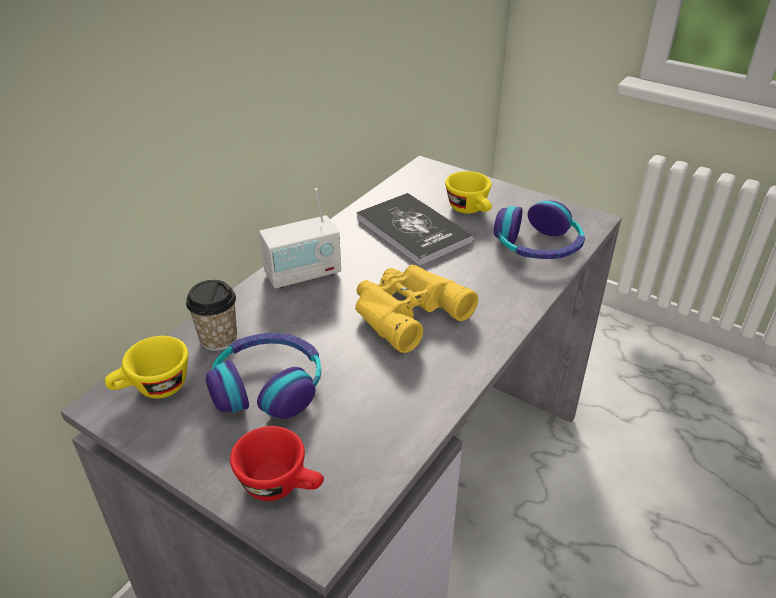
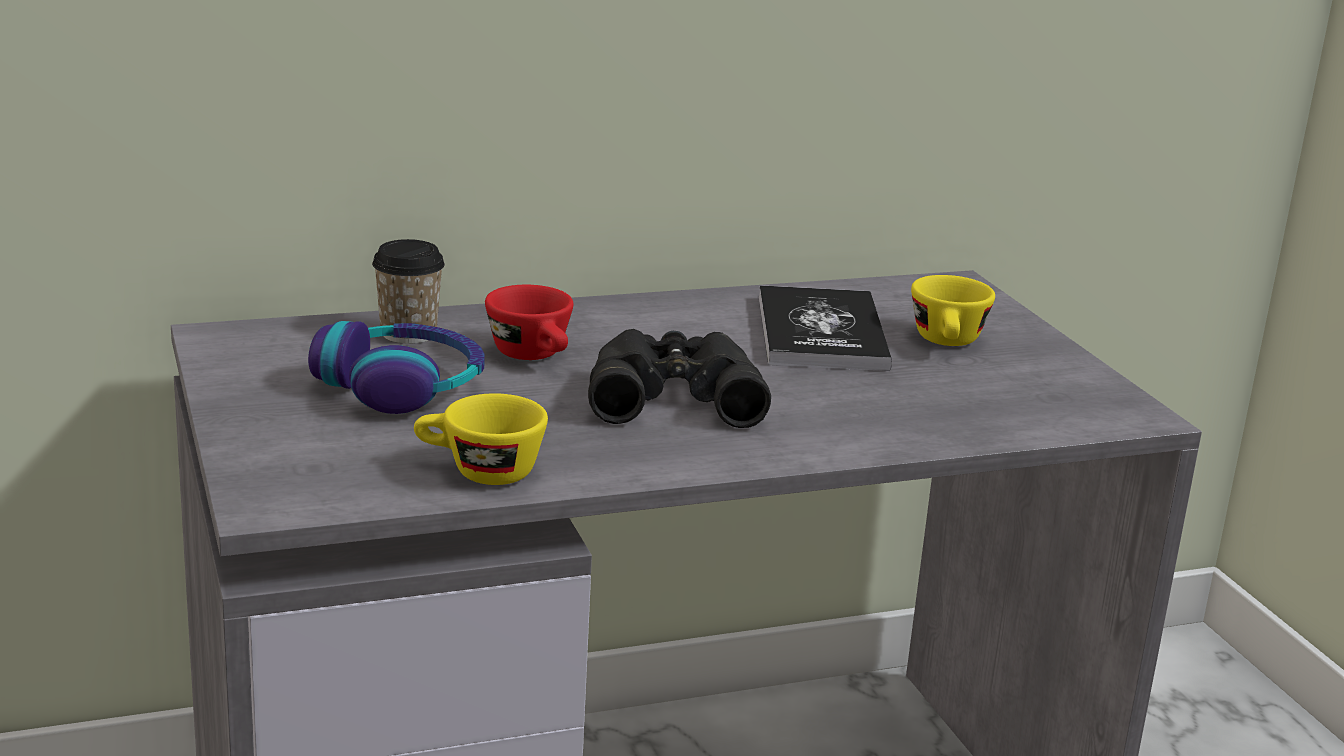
camera: 35 degrees right, 15 degrees down
yellow cup [105,336,188,398] -> yellow cup moved to [414,393,548,485]
red cup [230,426,324,501] -> red cup moved to [485,285,574,360]
radio [259,188,341,289] -> none
yellow binoculars [355,264,478,353] -> black binoculars [588,329,771,428]
headphones [494,201,585,259] -> none

